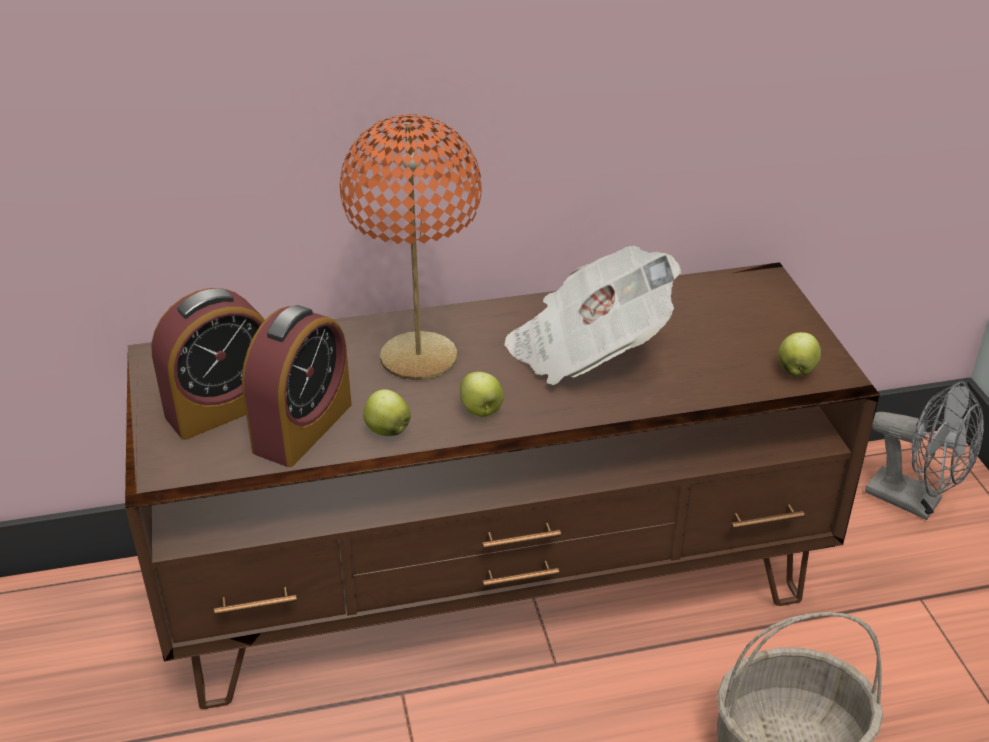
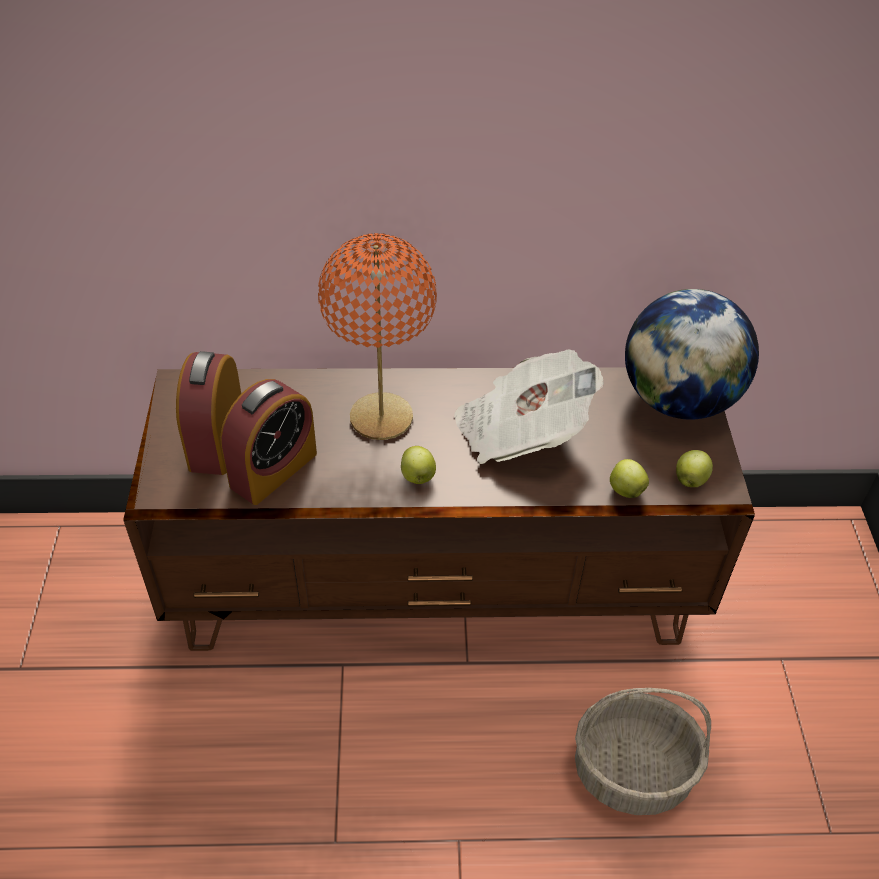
camera: 10 degrees right, 10 degrees up
alarm clock [151,288,265,440] -> alarm clock turned 120 degrees clockwise [176,351,241,475]
apple [363,389,411,436] -> apple moved to [610,459,649,498]
grey fan [865,381,984,520] -> none
none -> globe [625,289,759,420]

